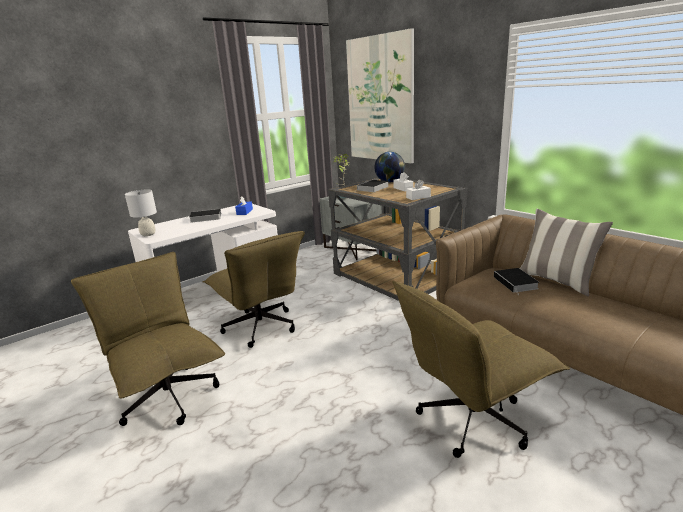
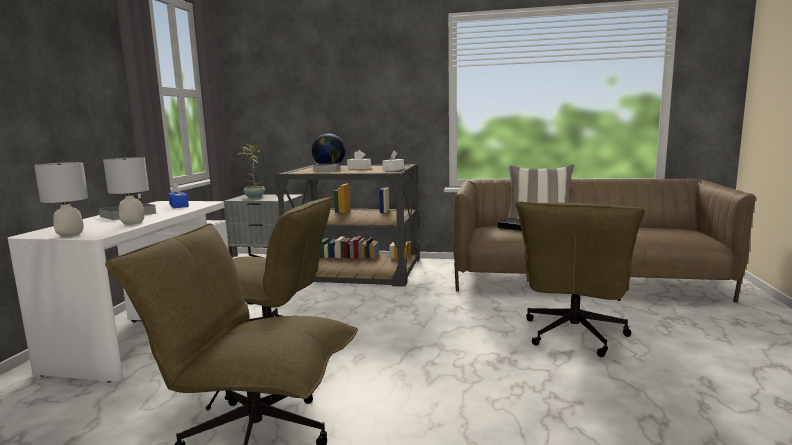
camera: 40 degrees left, 10 degrees down
picture [346,28,414,164] -> none
none -> grey table lamp [103,157,149,225]

